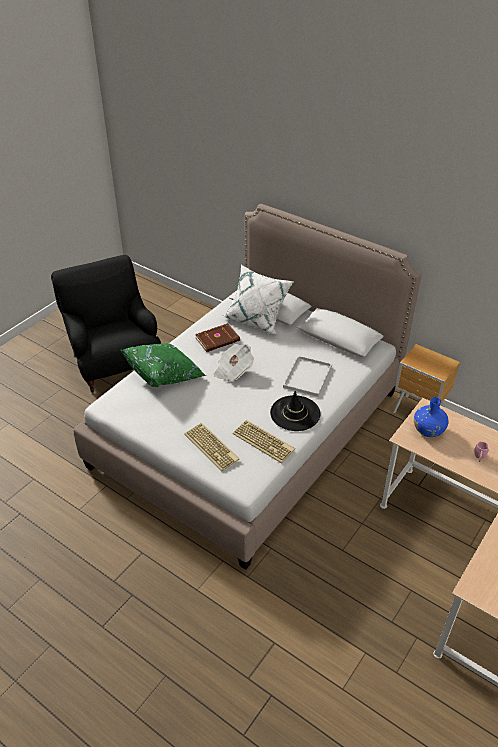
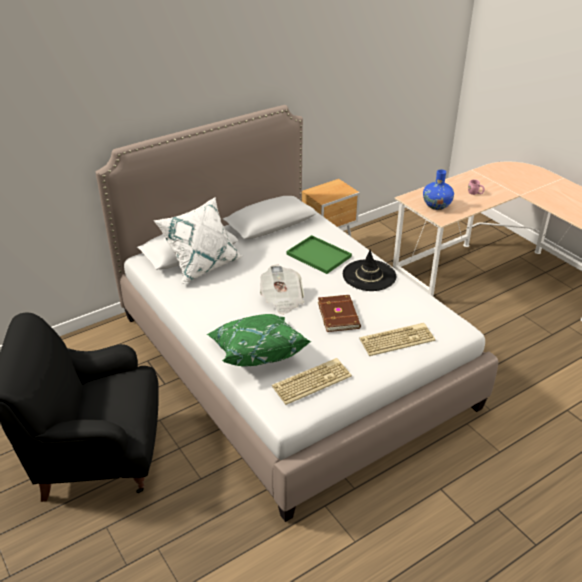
camera: 70 degrees left, 5 degrees down
brown book [195,323,240,352] -> brown book moved to [318,295,361,332]
keyboard [233,420,295,463] -> keyboard moved to [272,358,352,405]
white tray [283,356,332,397] -> green tray [286,235,352,274]

